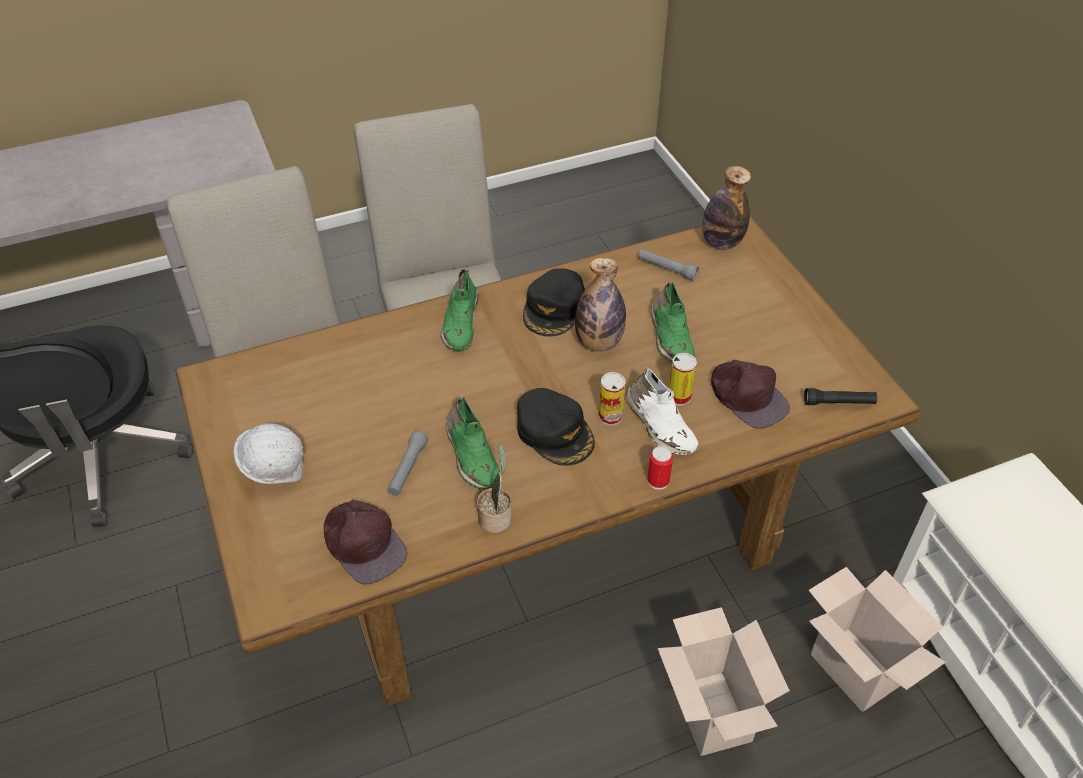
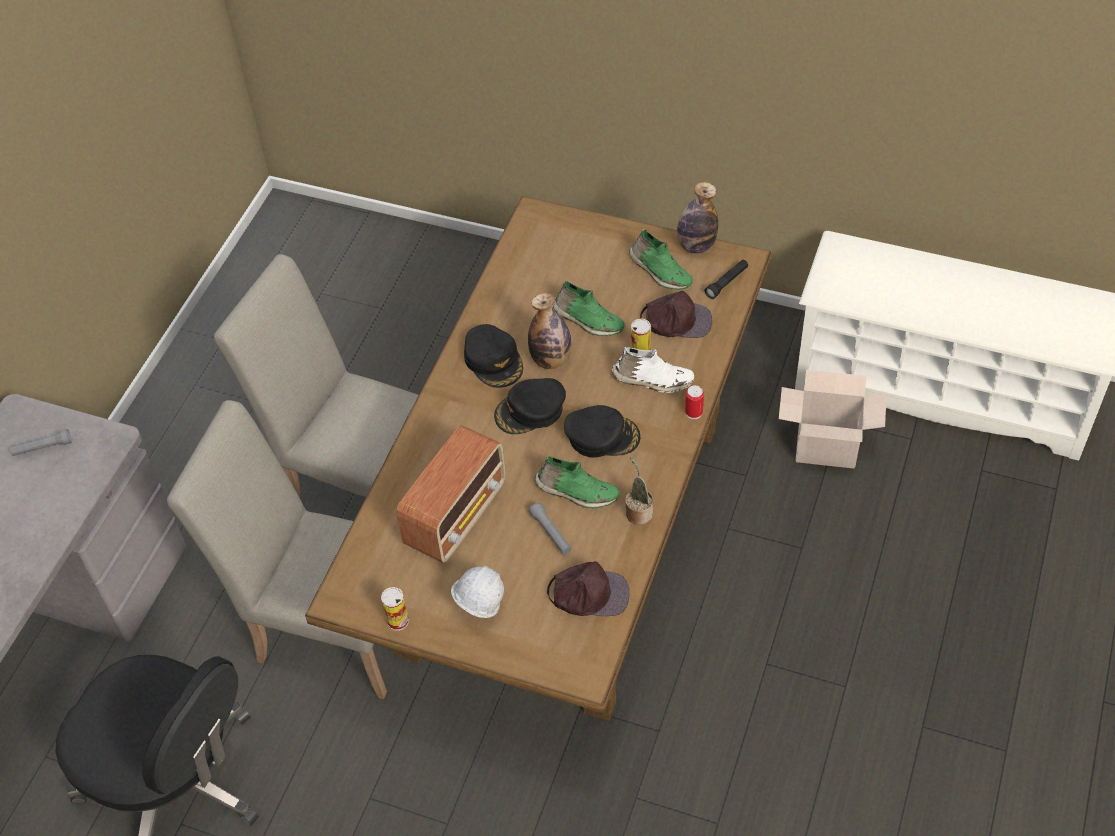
camera: 45 degrees left, 5 degrees up
green shoe [441,268,479,351] -> green shoe moved to [629,229,693,290]
can [599,372,626,426] -> can moved to [381,587,409,631]
grey flashlight [638,249,699,281] -> grey flashlight moved to [10,429,72,456]
cardboard box [658,607,790,756] -> none
bottle [702,166,751,250] -> bottle moved to [677,182,718,254]
none -> radio [397,425,506,563]
none -> black cap [494,378,566,434]

